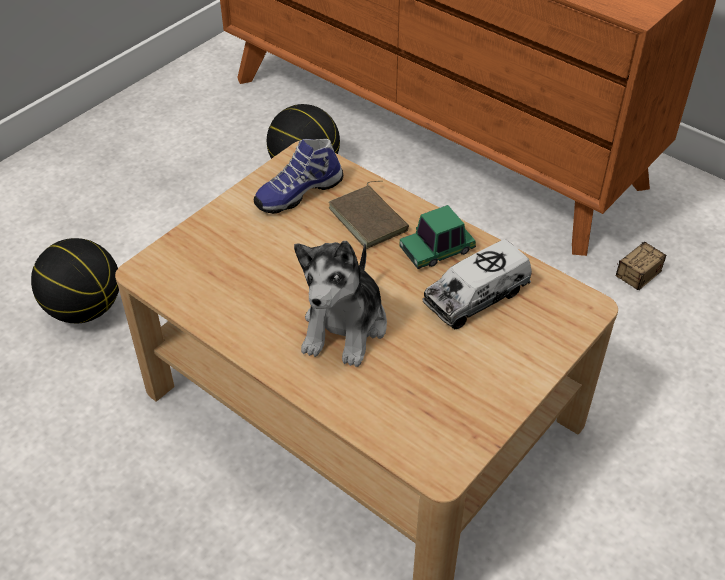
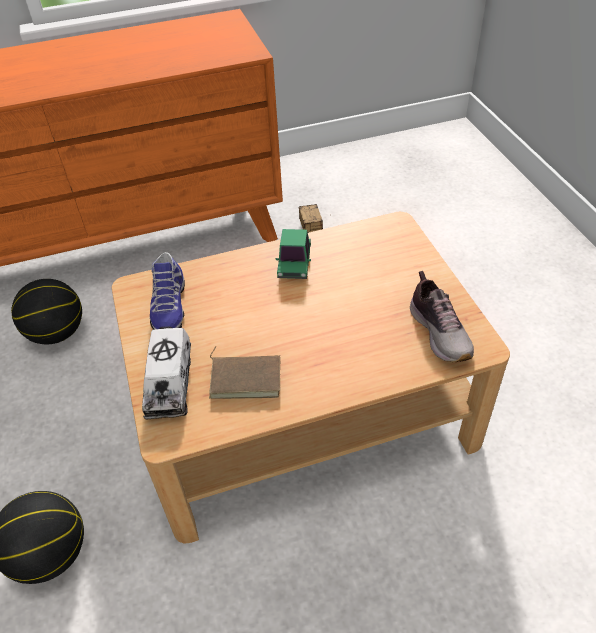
camera: 55 degrees left, 0 degrees up
plush toy [294,241,387,367] -> none
brown book [329,181,409,249] -> brown book moved to [209,346,280,399]
toy truck [422,239,532,329] -> toy truck moved to [142,328,191,419]
none -> shoe [410,271,474,362]

